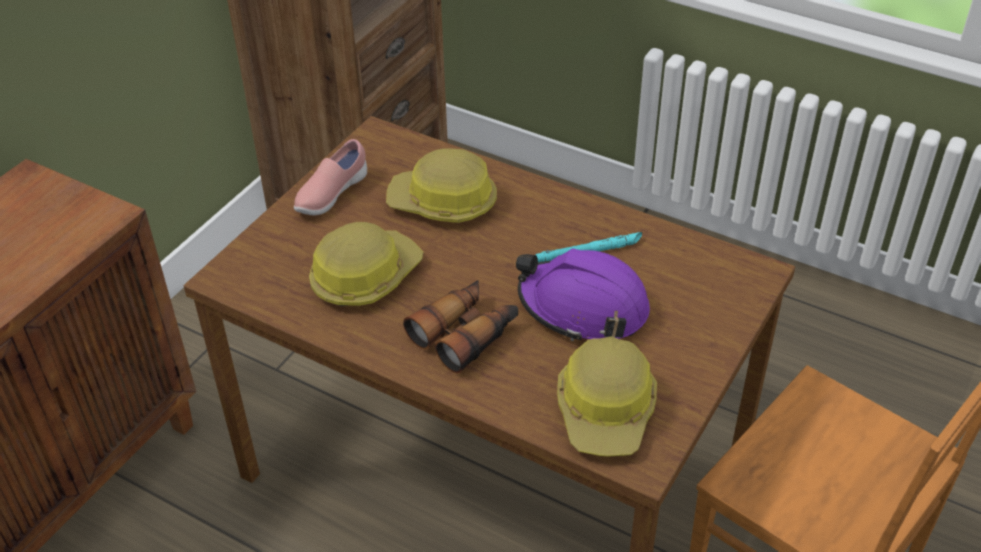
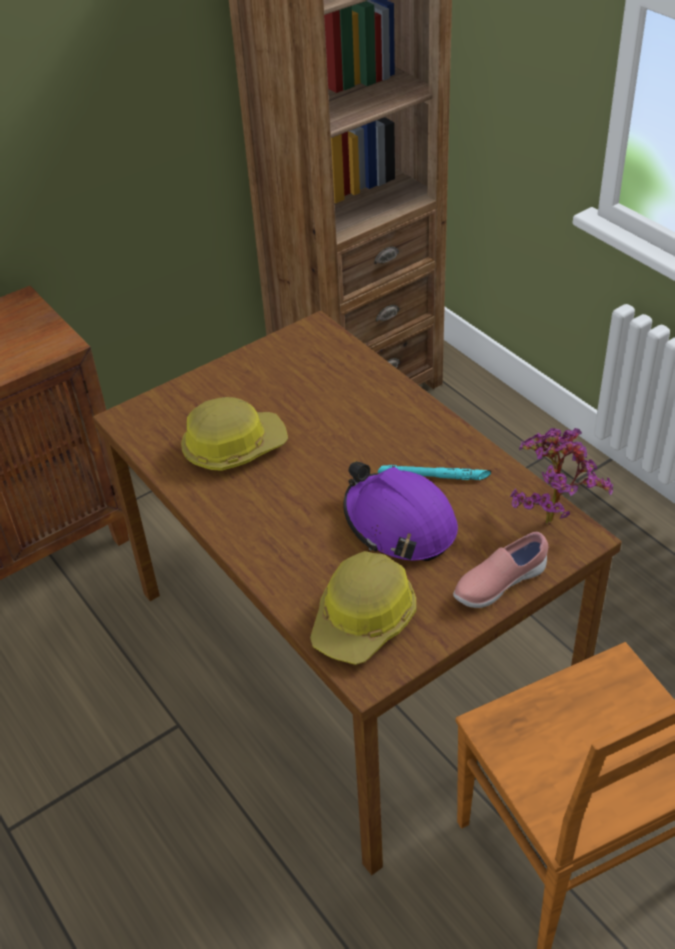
camera: 25 degrees right, 0 degrees up
pink shoe [294,139,367,215] -> pink shoe moved to [453,532,548,608]
hard hat [386,148,497,223] -> none
binoculars [403,280,518,374] -> none
none -> potted plant [510,428,613,524]

